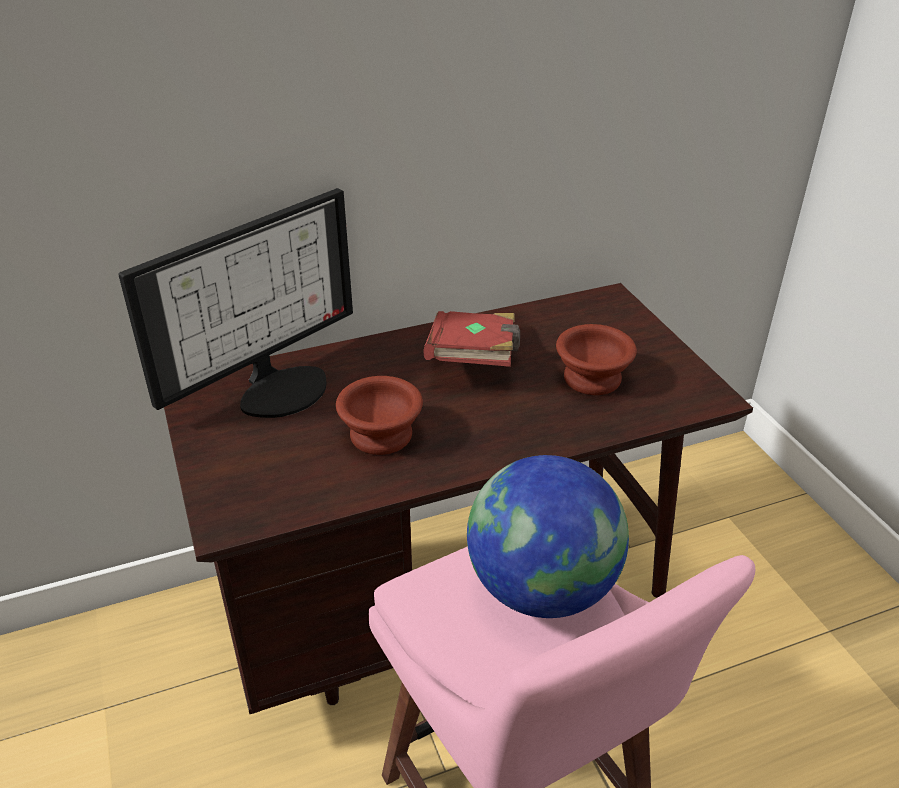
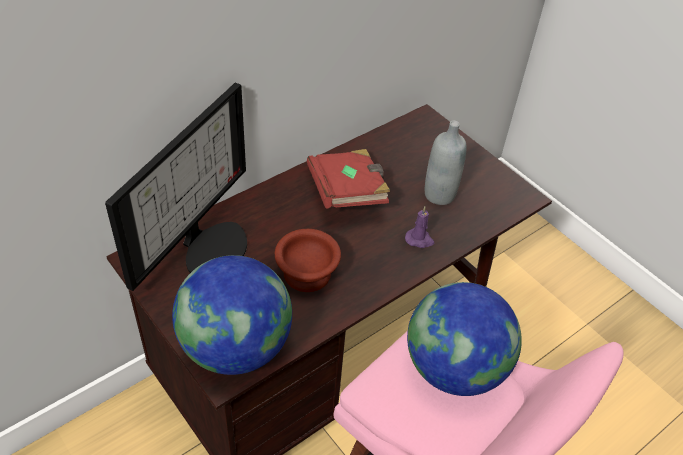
camera: 20 degrees left, 10 degrees up
brown bowl [556,324,637,395] -> grey bottle [425,120,467,205]
none -> globe [172,255,292,375]
none -> purple candle [405,207,434,248]

